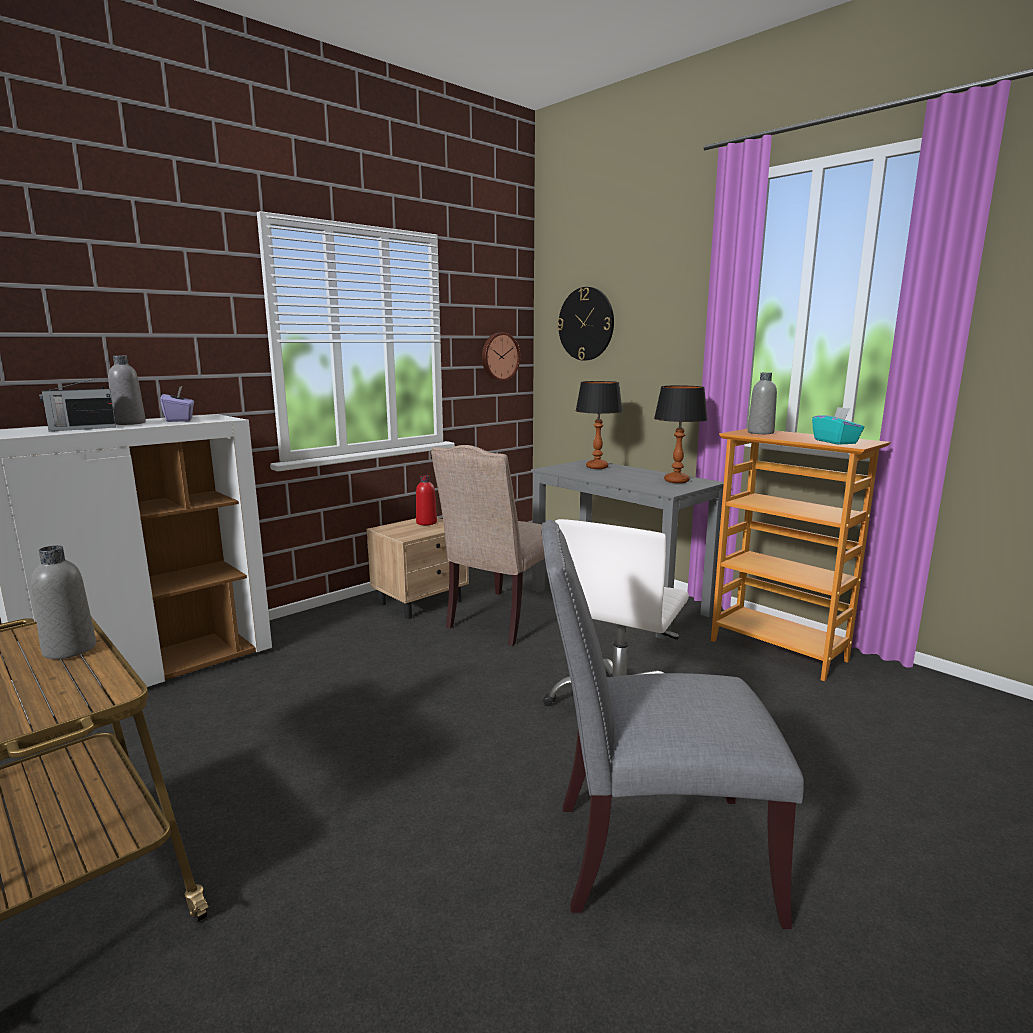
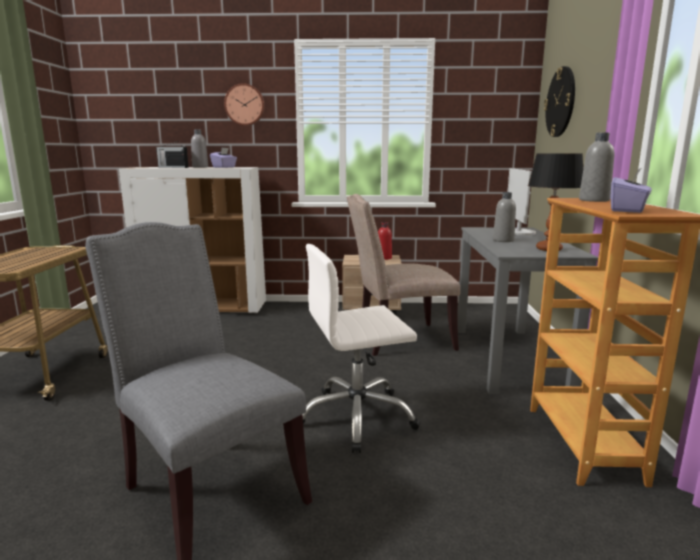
camera: 45 degrees right, 0 degrees up
grey bottle [31,545,96,659] -> grey bottle moved to [493,192,516,242]
wall clock [482,333,520,381] -> wall clock moved to [224,83,265,126]
table lamp [576,381,623,469] -> monitor [507,168,536,235]
turquoise tissue box [812,407,864,445] -> purple tissue box [611,168,652,213]

